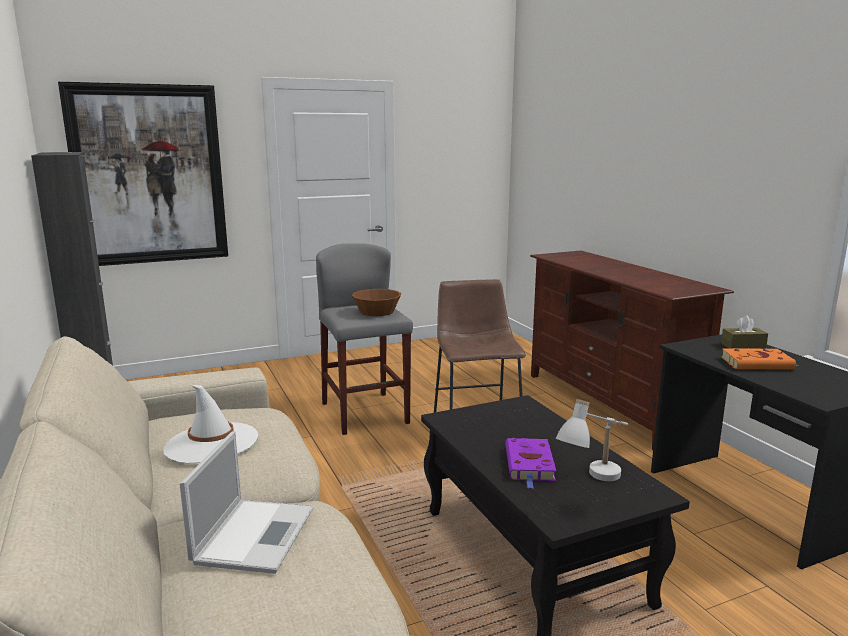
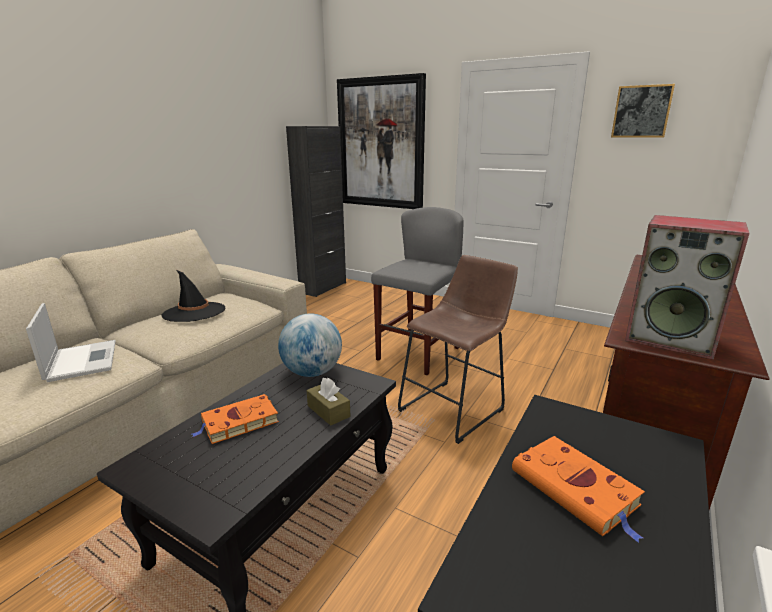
camera: 55 degrees right, 5 degrees up
white hat [163,385,258,463] -> black hat [161,270,225,322]
laptop [180,431,313,574] -> laptop turned 90 degrees counterclockwise [26,303,116,382]
brown bowl [352,289,401,316] -> none
purple book [505,438,556,489] -> orange book [192,394,279,444]
white table lamp [556,399,628,481] -> none
brown tissue box [721,315,768,349] -> brown tissue box moved to [306,378,351,426]
none -> globe [278,313,342,377]
none -> picture [611,84,675,138]
none -> speaker [625,215,749,360]

